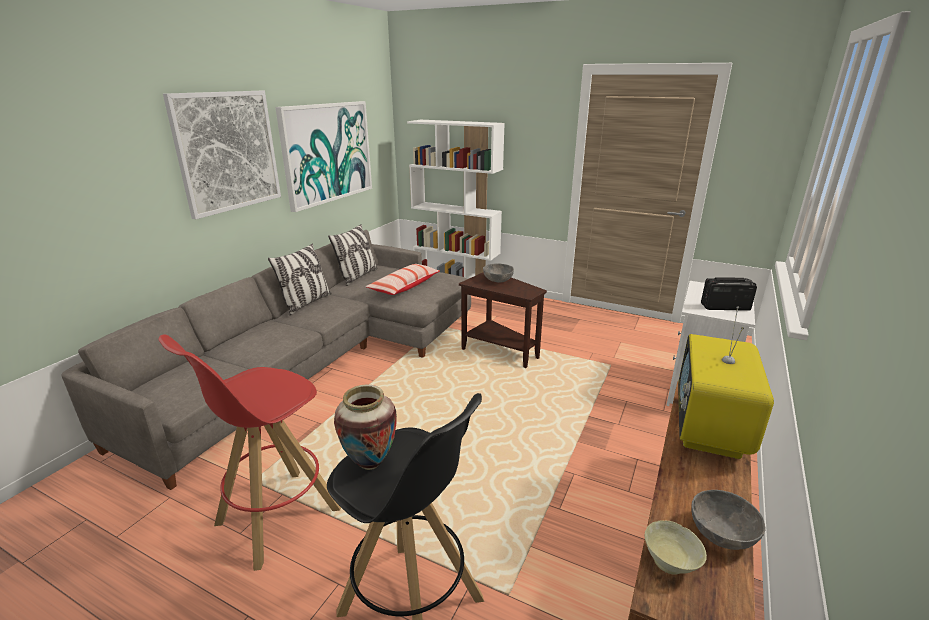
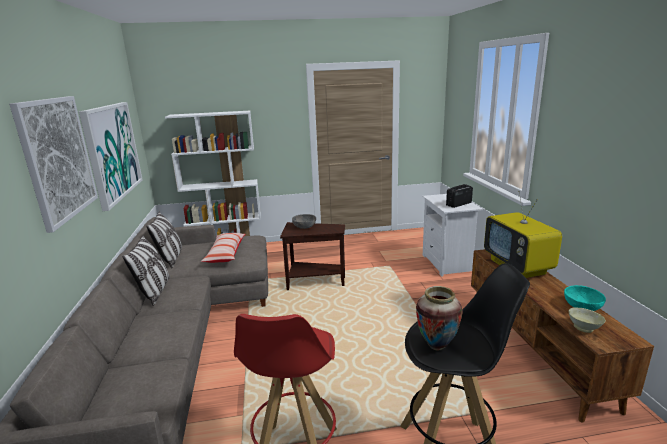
camera: 35 degrees left, 5 degrees down
grey bowl [691,490,765,550] -> turquoise bowl [564,285,606,311]

